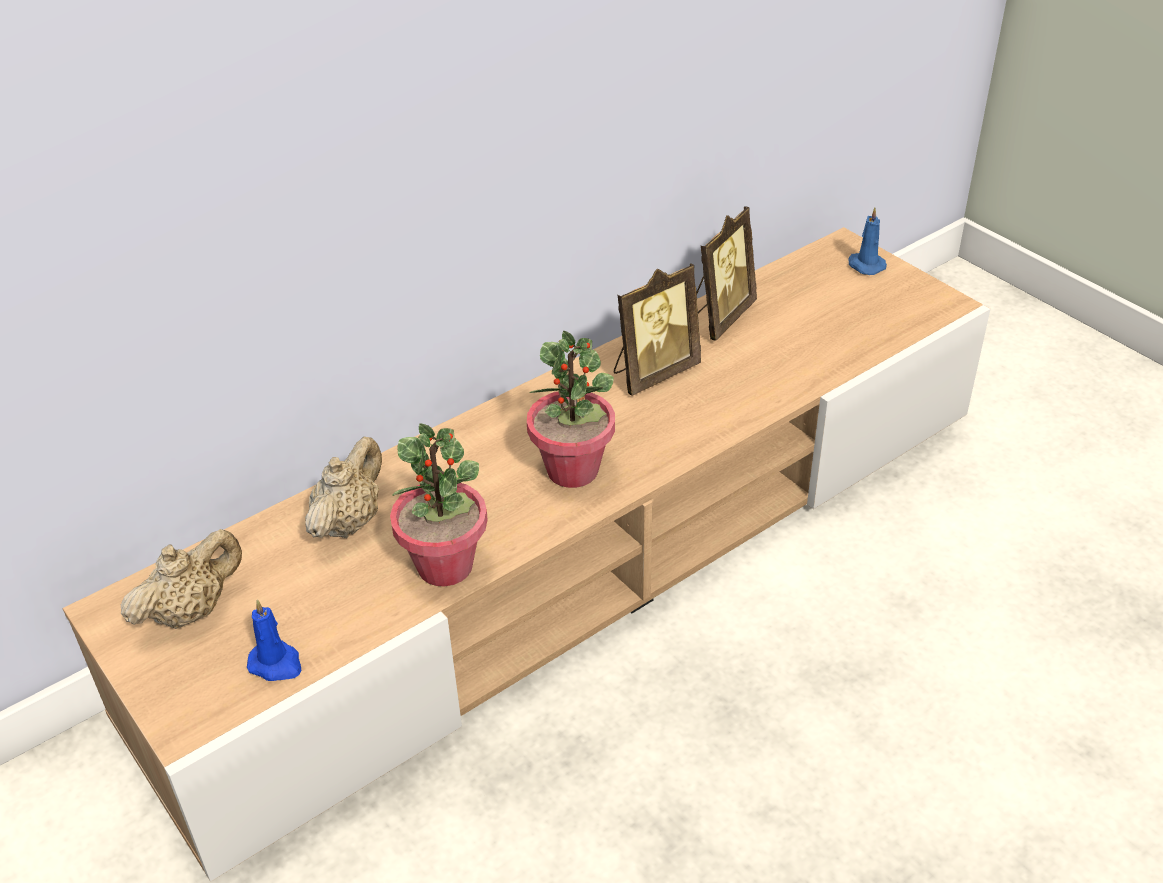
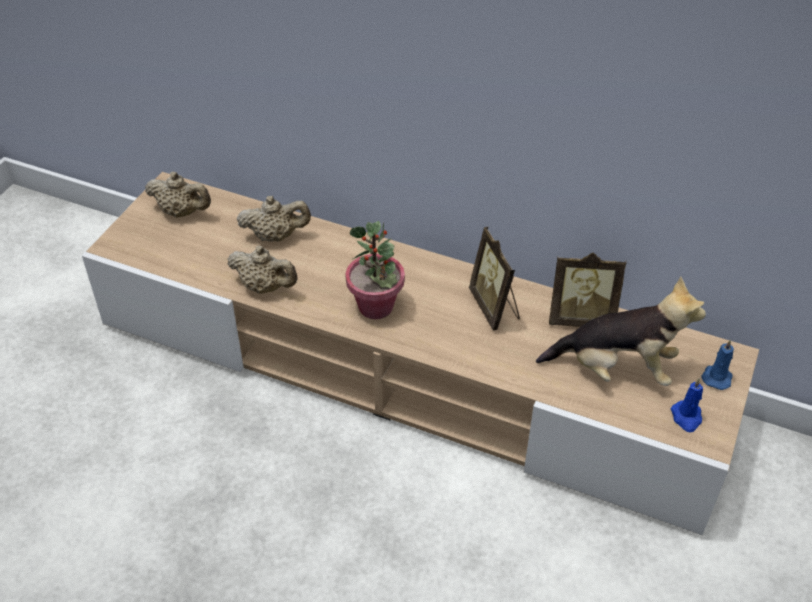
camera: 60 degrees right, 5 degrees up
blue candle [247,599,302,681] -> blue candle moved to [671,378,703,432]
potted plant [390,424,488,586] -> beige teapot [227,245,298,294]
picture frame [614,263,701,396] -> picture frame turned 45 degrees clockwise [469,227,520,331]
none -> plush toy [536,276,706,386]

